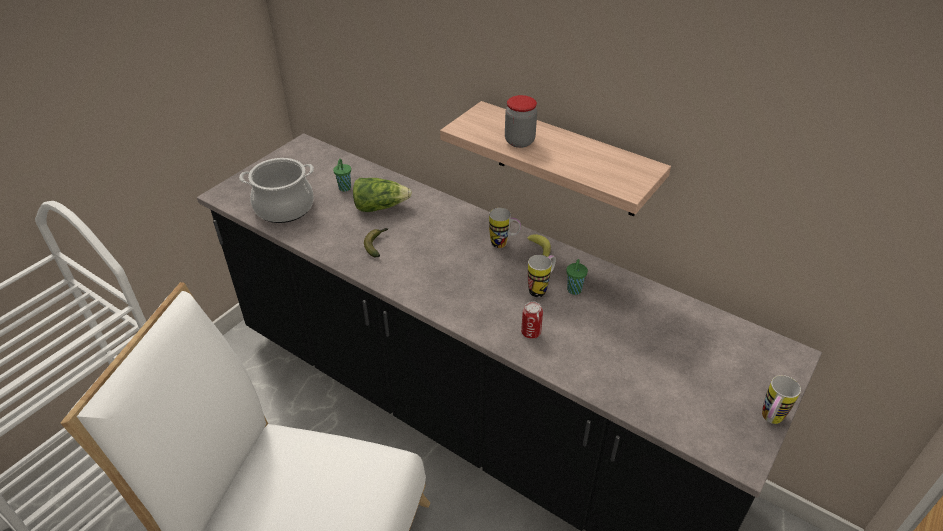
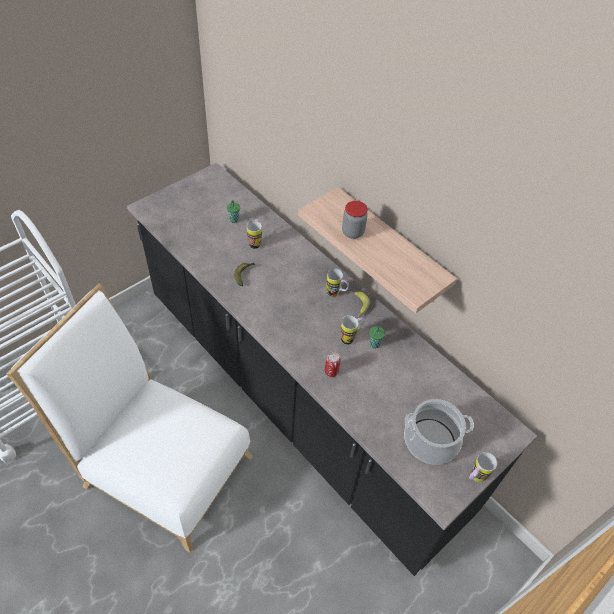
camera: 10 degrees right, 10 degrees up
cooking pot [239,158,314,223] -> cooking pot moved to [404,399,474,465]
lettuce [353,178,412,212] -> mug [247,219,262,249]

